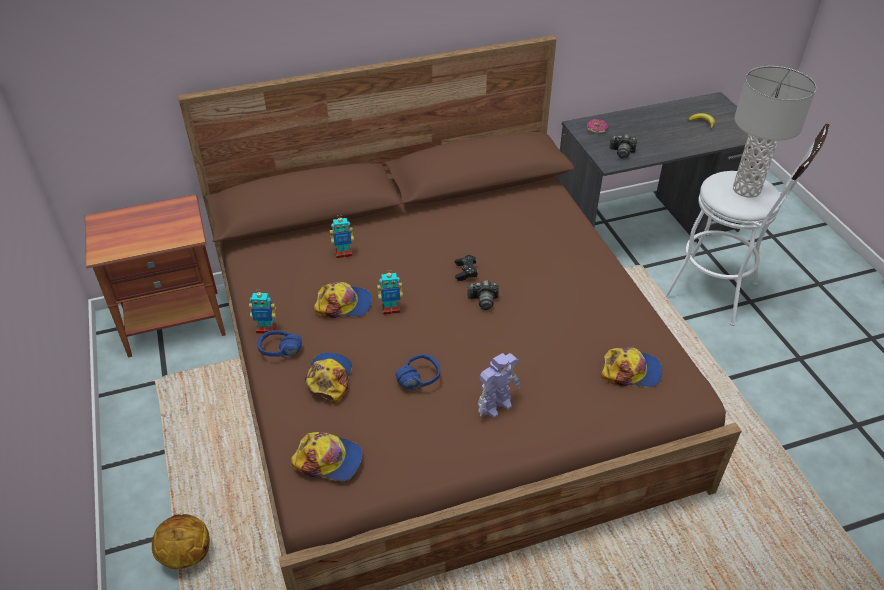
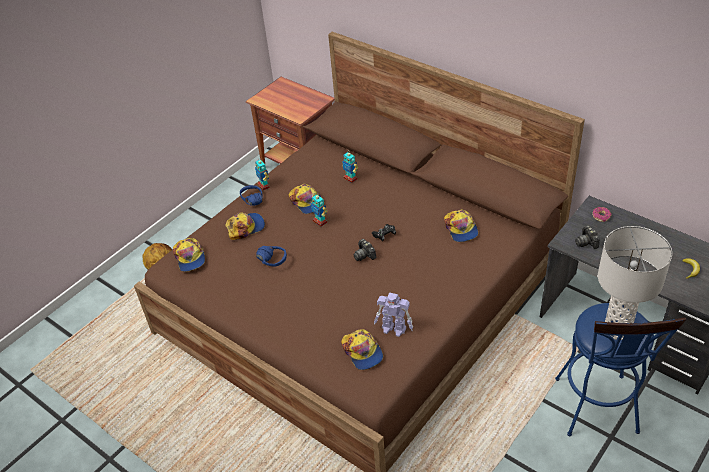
camera: 60 degrees right, 0 degrees up
toy robot [478,353,520,418] -> toy robot moved to [374,293,413,337]
white stool [664,124,829,326] -> blue stool [555,303,686,436]
none -> cap [444,209,478,242]

